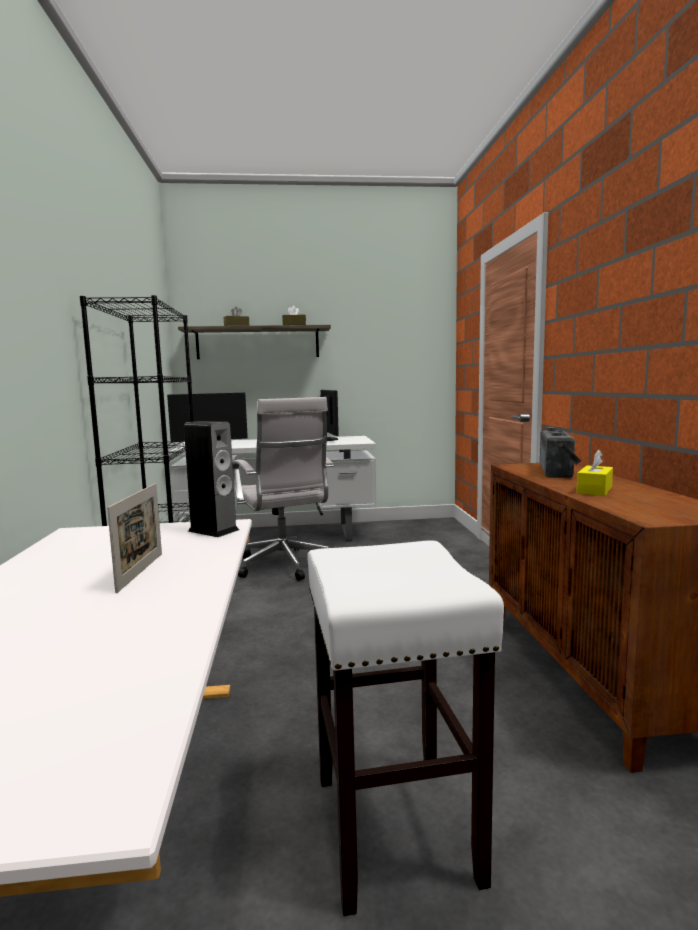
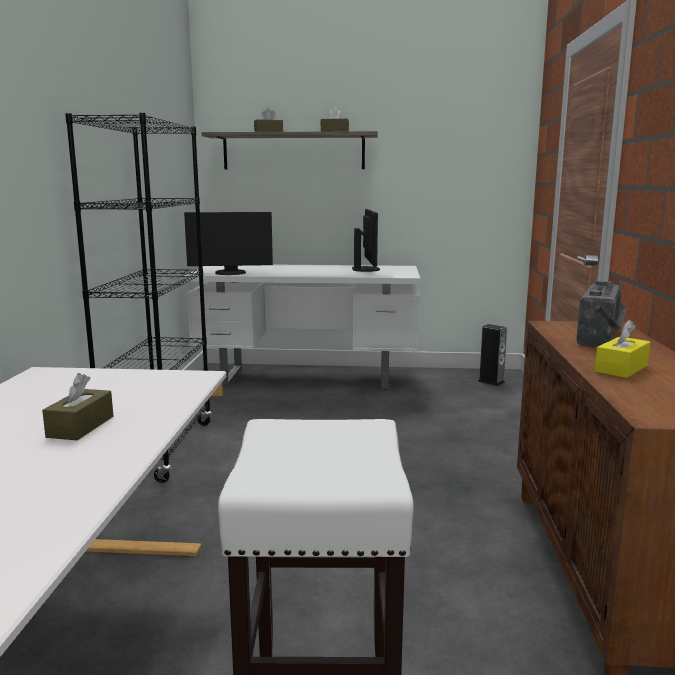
camera: 10 degrees right, 5 degrees up
picture frame [107,483,162,593] -> brown tissue box [42,373,113,440]
speaker [184,421,239,537] -> speaker moved to [478,324,507,386]
white office chair [232,397,334,581] -> none

